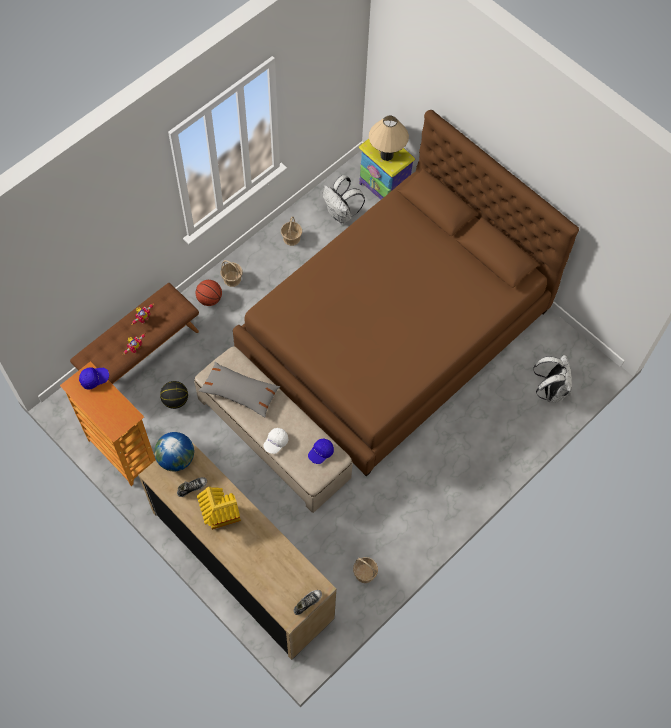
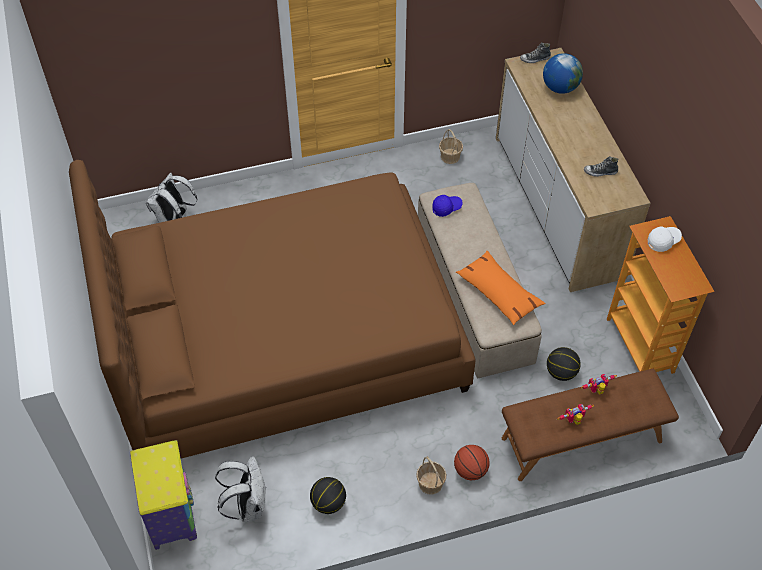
camera: 150 degrees left, 10 degrees down
blue cap [79,368,109,390] -> none
globe [154,432,194,471] -> globe moved to [543,53,583,94]
toy house [197,487,241,530] -> none
grey pillow [199,362,280,417] -> orange pillow [456,250,545,325]
white cap [263,428,289,454] -> white cap moved to [648,226,682,252]
basket [281,217,302,246] -> basketball [310,477,346,514]
beige table lamp [369,115,409,161] -> none

